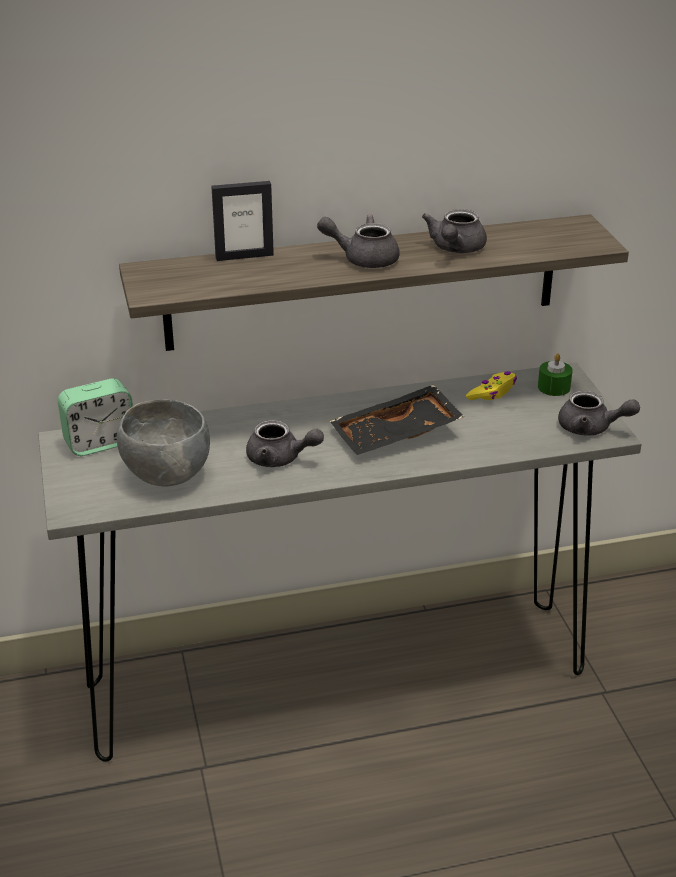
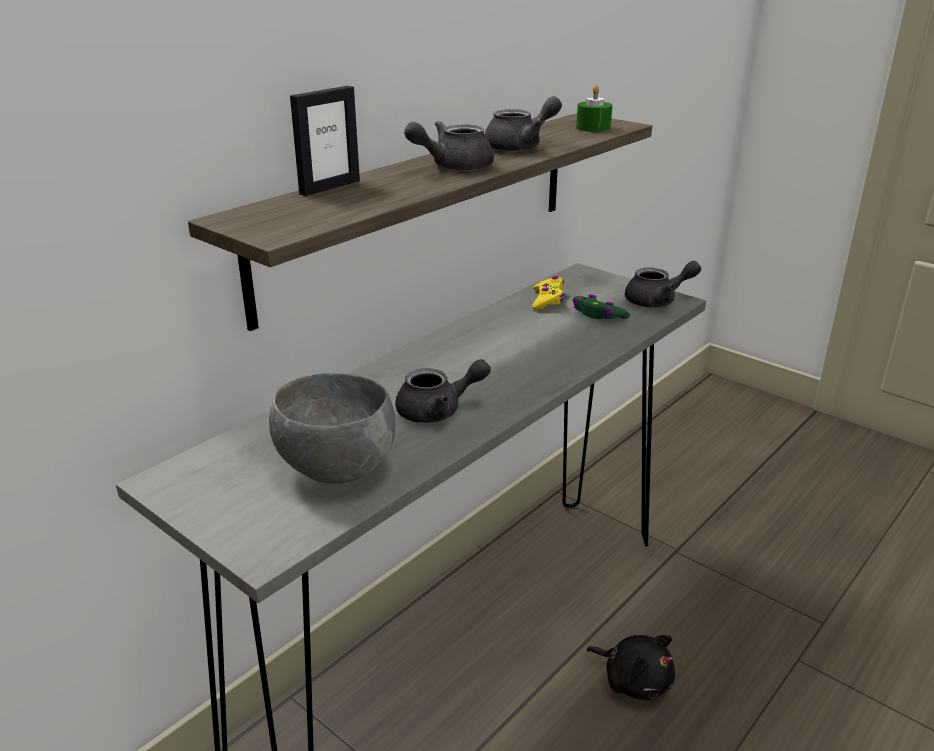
camera: 35 degrees left, 5 degrees down
alarm clock [58,379,133,456] -> none
black tray [330,385,464,455] -> none
grey teapot [422,209,487,253] -> grey teapot turned 105 degrees counterclockwise [484,96,562,152]
green candle [538,353,573,396] -> green candle moved to [576,85,612,132]
none -> green game controller [572,294,630,319]
none -> black plush toy [586,635,675,700]

